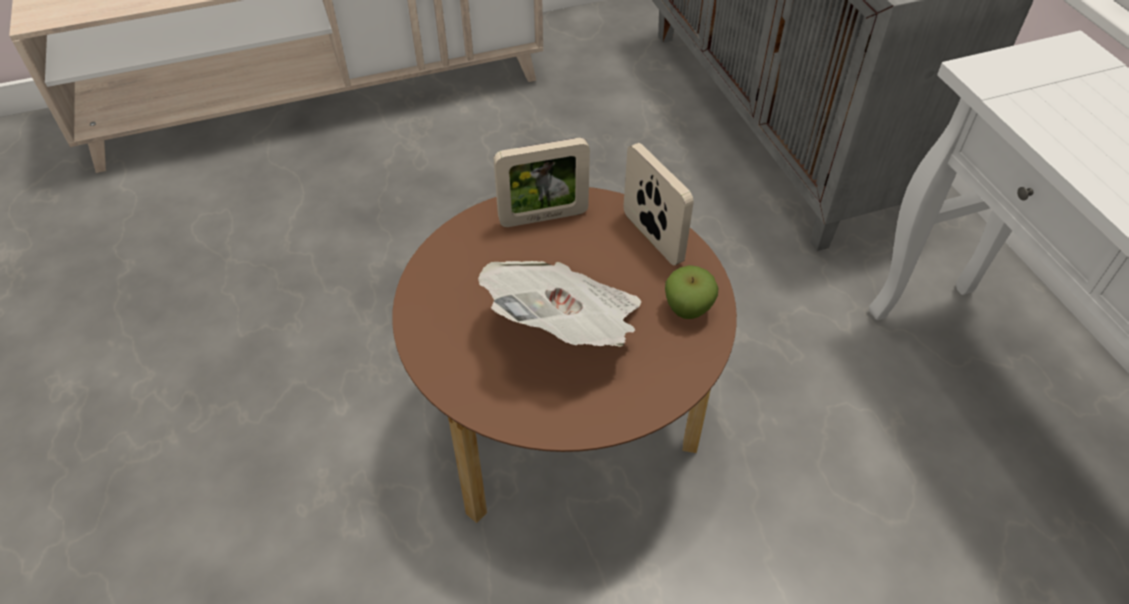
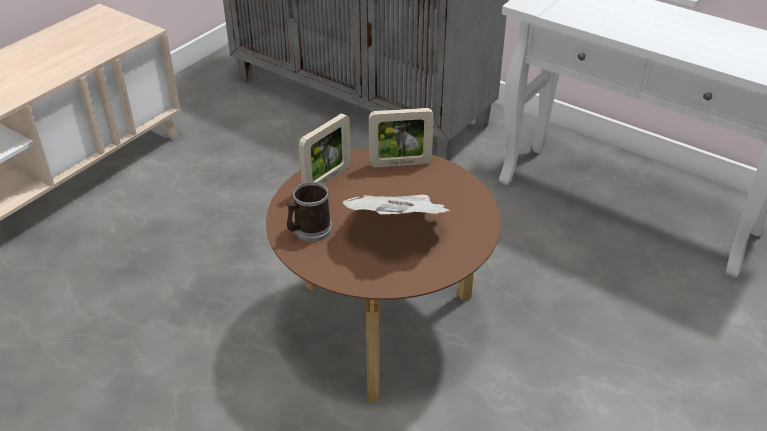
camera: 35 degrees left, 10 degrees down
picture frame [623,143,694,265] -> picture frame turned 150 degrees clockwise [369,108,434,167]
apple [665,265,718,319] -> none
none -> mug [287,182,332,242]

